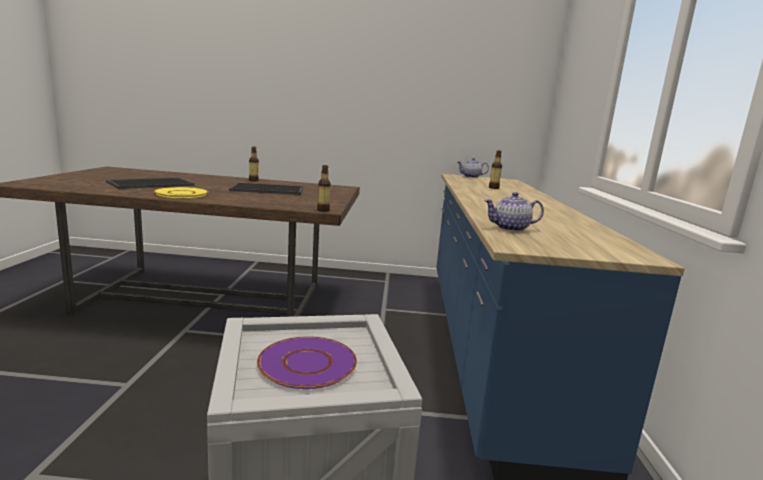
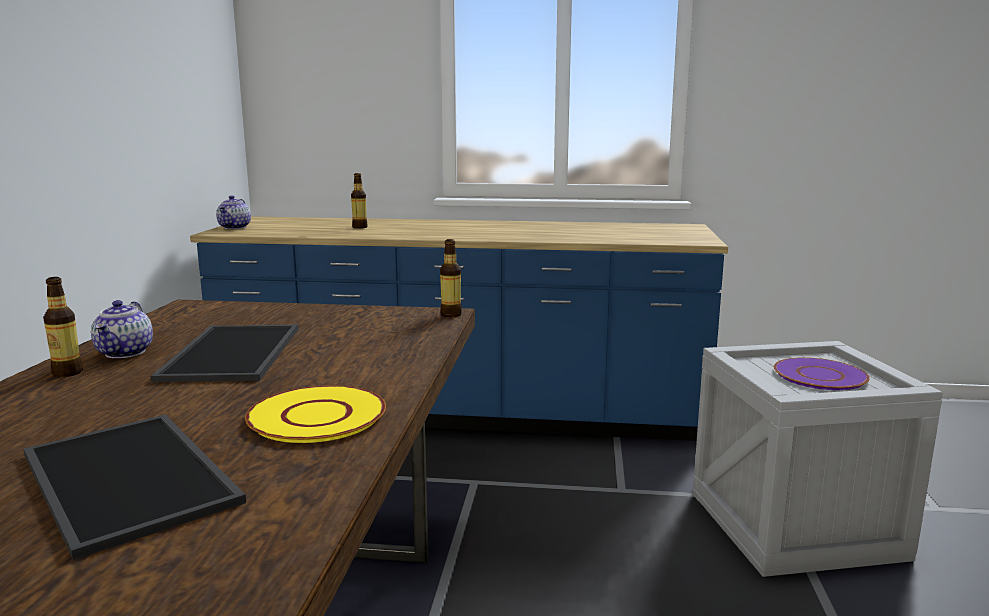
camera: 85 degrees left, 0 degrees up
teapot [484,192,544,232] -> teapot moved to [91,300,153,358]

